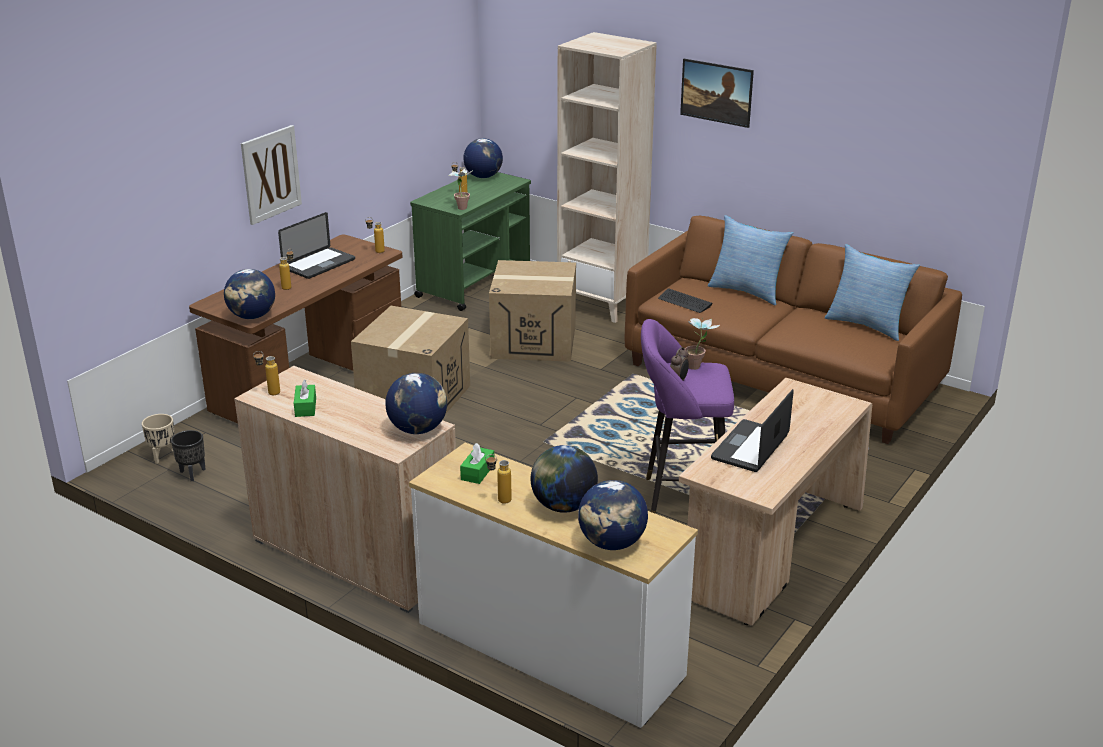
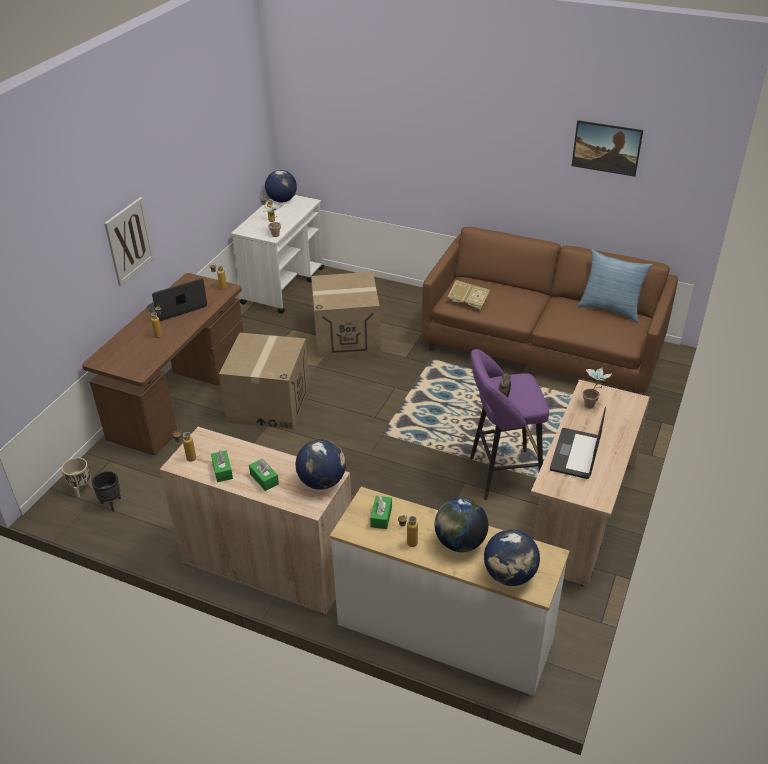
camera: 10 degrees left, 10 degrees up
globe [224,269,275,319] -> none
laptop [278,212,355,279] -> laptop turned 150 degrees counterclockwise [147,278,207,321]
green cart [410,172,531,311] -> white cart [231,195,325,314]
beige bookcase [557,32,657,323] -> none
keyboard [658,288,712,313] -> book [447,280,490,310]
picture [680,59,754,128] -> picture moved to [572,120,643,177]
potted plant [685,317,720,370] -> potted plant moved to [583,367,612,409]
pillow [708,215,793,306] -> none
none -> green tissue box [249,459,279,491]

